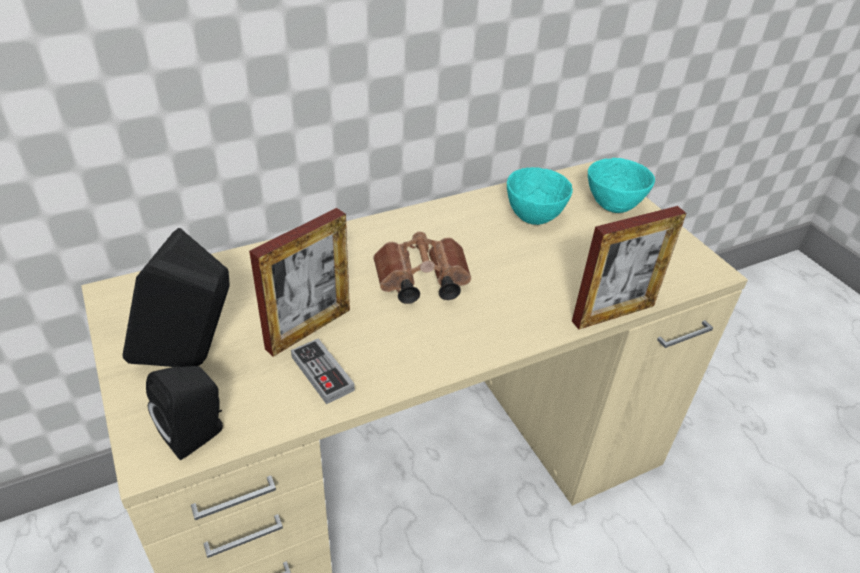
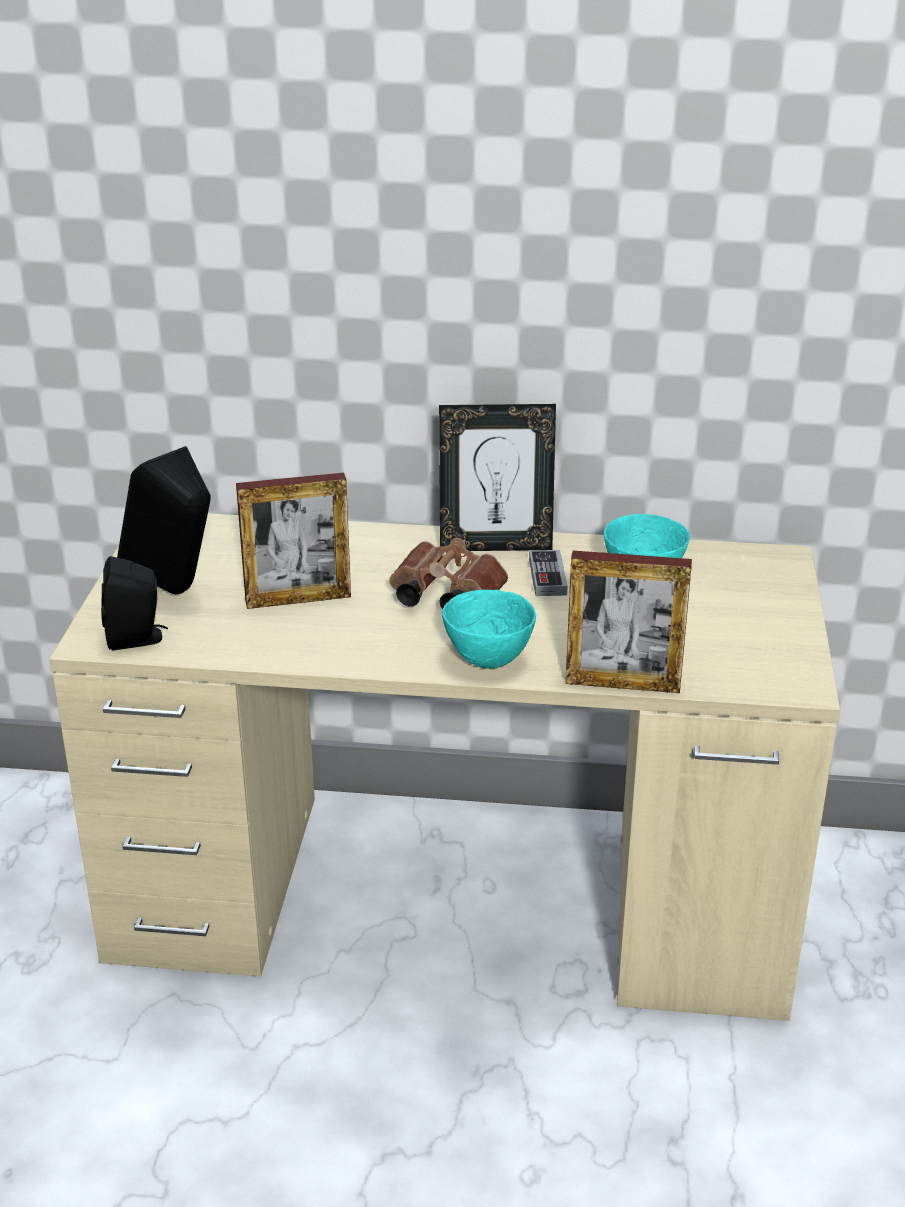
camera: 35 degrees right, 10 degrees down
game controller [291,338,355,404] -> game controller moved to [529,550,568,596]
turquoise bowl [588,158,655,213] -> turquoise bowl moved to [442,590,536,669]
none -> picture frame [439,404,556,551]

